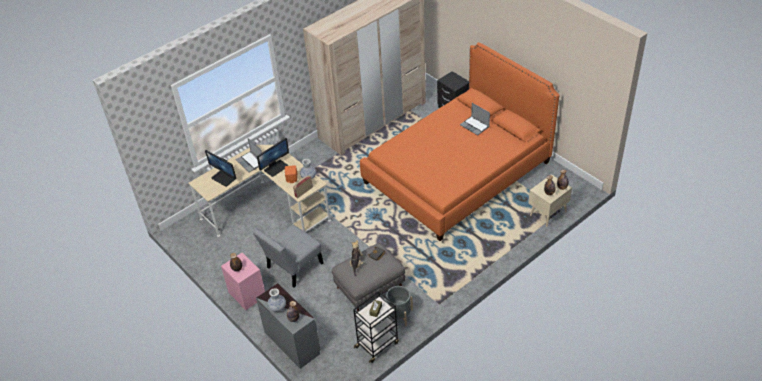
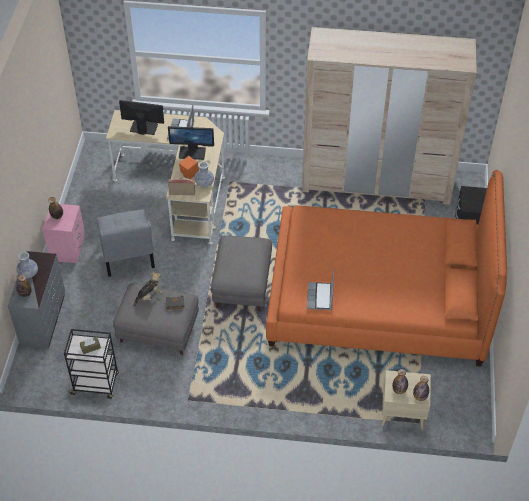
camera: 45 degrees right, 5 degrees up
monitor [205,150,237,187] -> monitor turned 105 degrees clockwise [119,100,164,135]
grey chair [252,225,324,287] -> grey chair turned 105 degrees counterclockwise [96,209,155,277]
grey planter [386,286,413,326] -> none
laptop [460,103,490,135] -> laptop moved to [307,268,334,310]
none -> grey ottoman [211,235,272,312]

